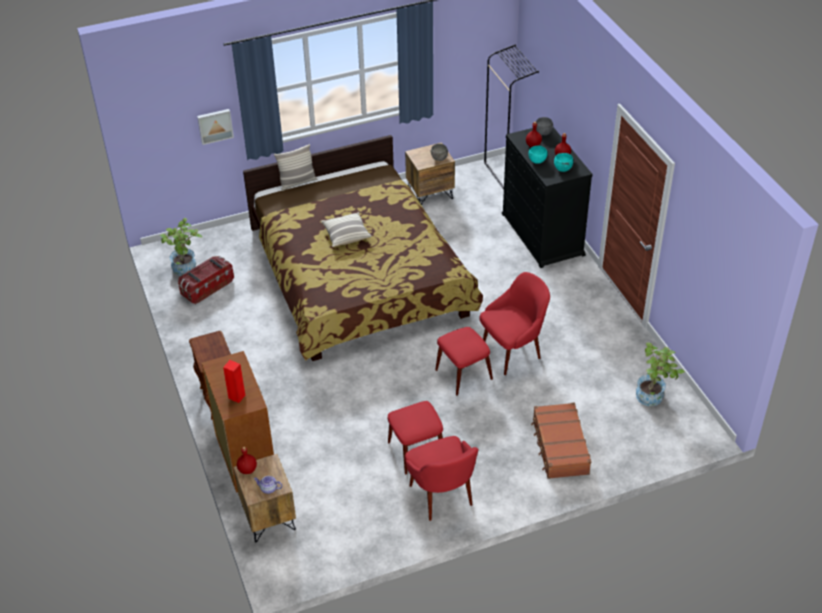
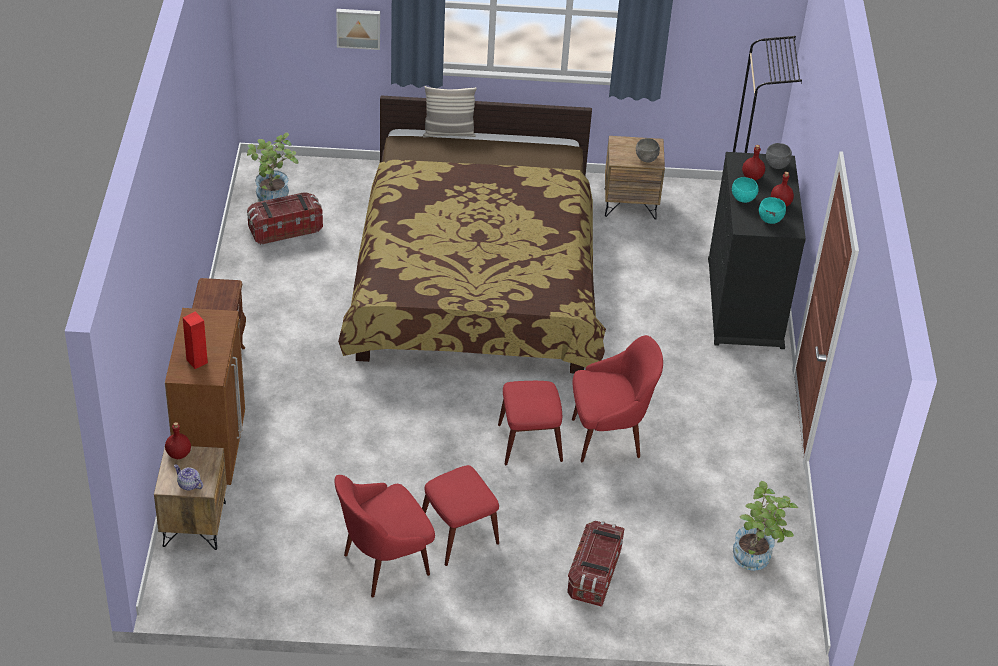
camera: 20 degrees right, 0 degrees up
pillow [321,212,372,247] -> none
red armchair [388,401,478,521] -> red armchair turned 60 degrees clockwise [335,465,499,598]
brown suitcase [531,403,591,479] -> storage box [567,521,625,606]

